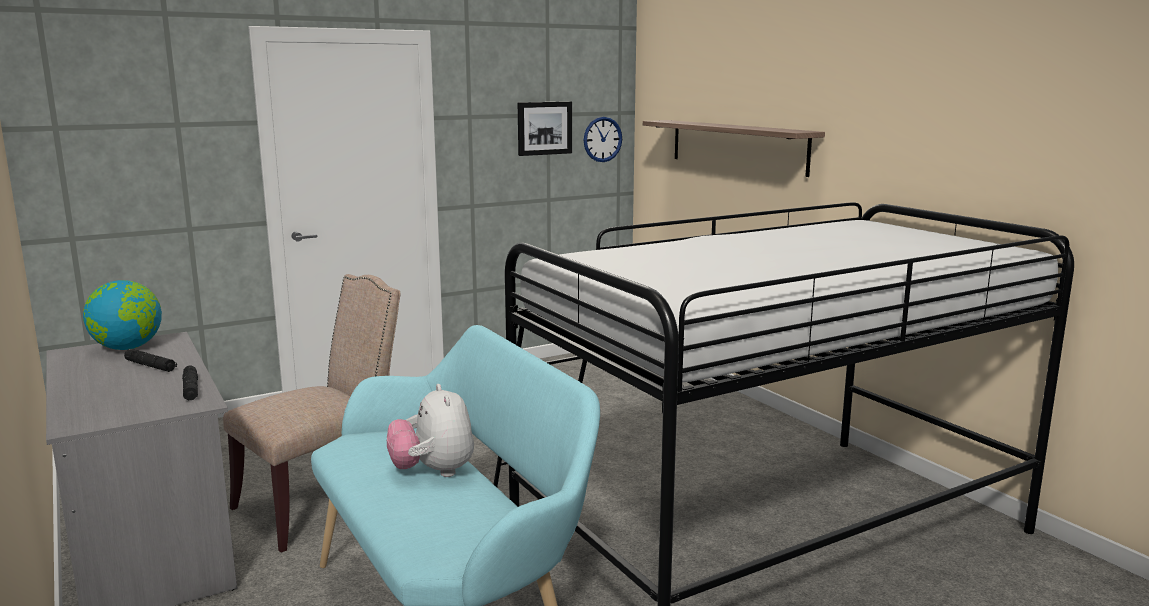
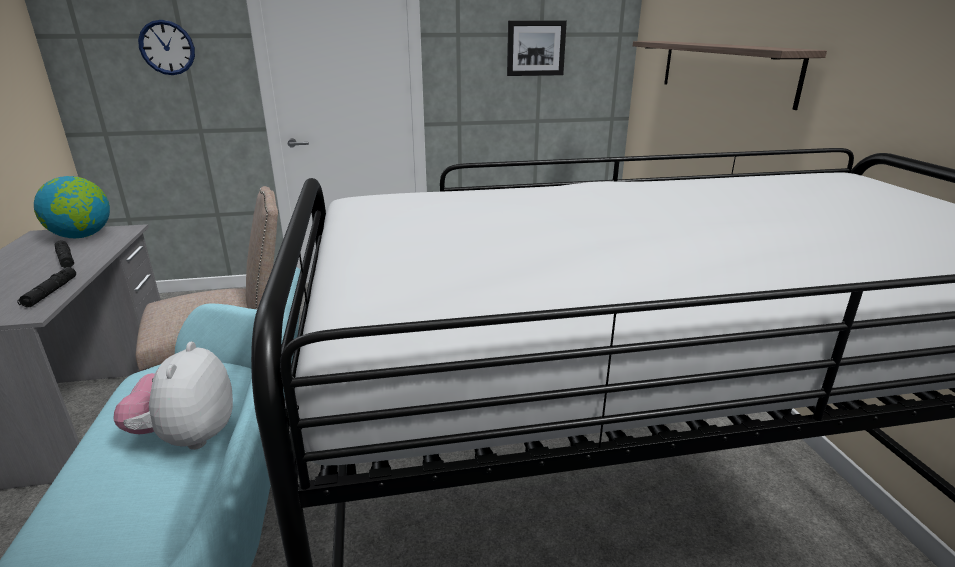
camera: 20 degrees right, 10 degrees up
wall clock [584,117,622,162] -> wall clock moved to [138,20,195,75]

